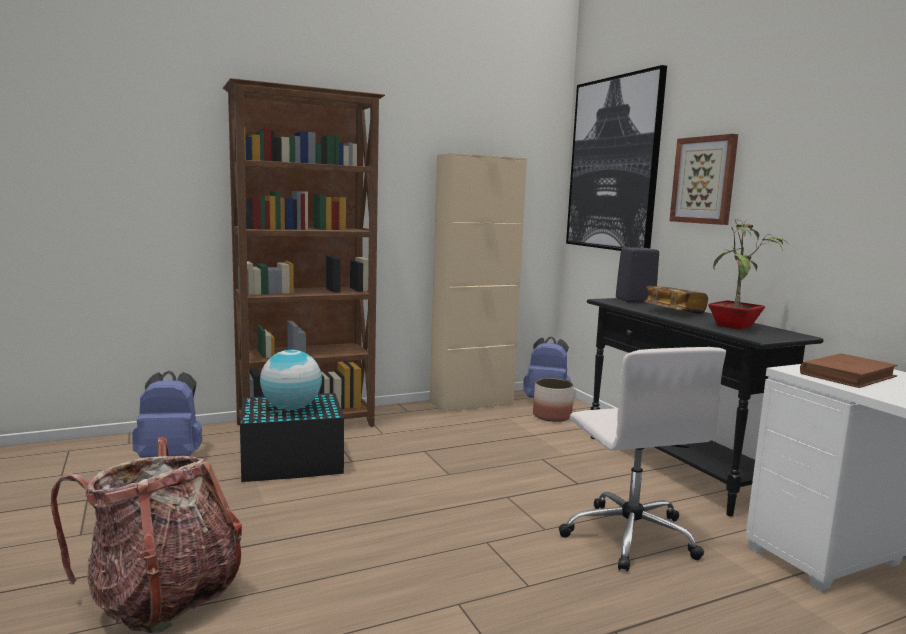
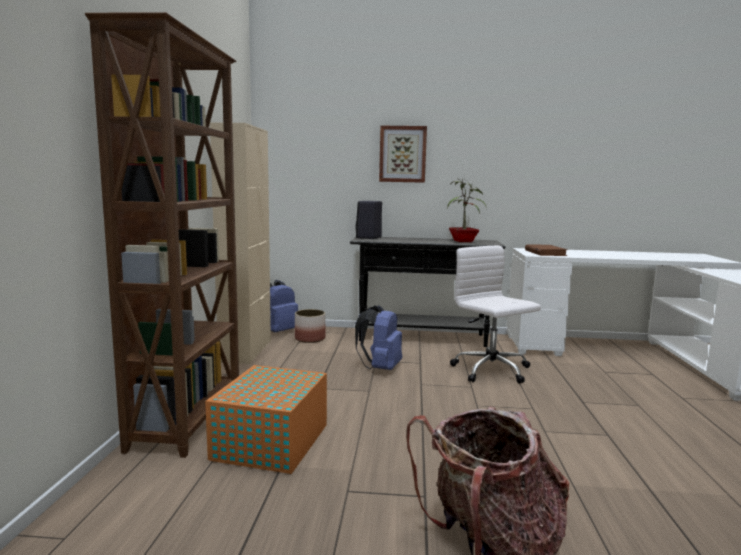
camera: 60 degrees left, 0 degrees up
blue backpack [132,371,202,458] -> blue backpack moved to [355,305,402,370]
black storage box [240,393,344,482] -> orange storage box [205,365,327,474]
globe [260,350,322,410] -> none
white office chair [559,347,726,571] -> white office chair turned 135 degrees counterclockwise [450,246,541,384]
picture [566,65,667,251] -> none
book [644,286,708,314] -> none

